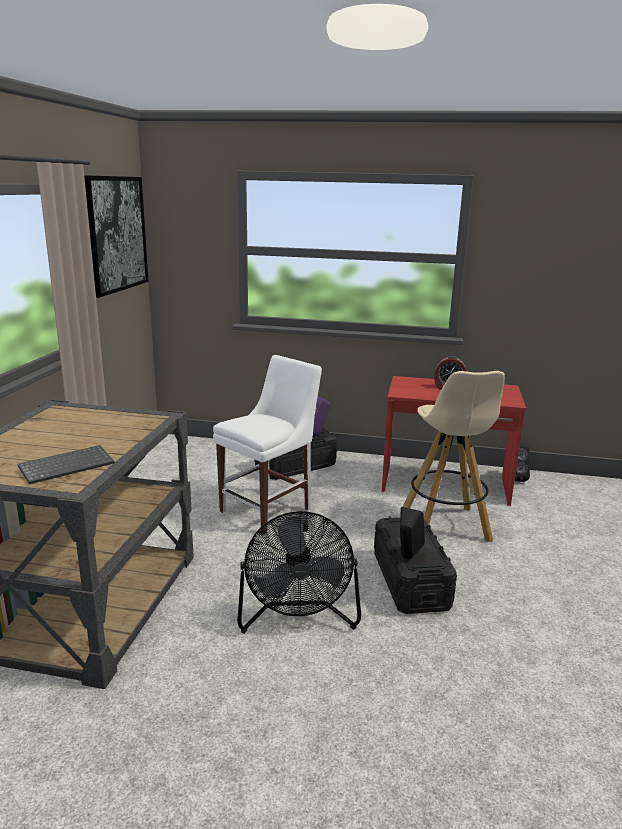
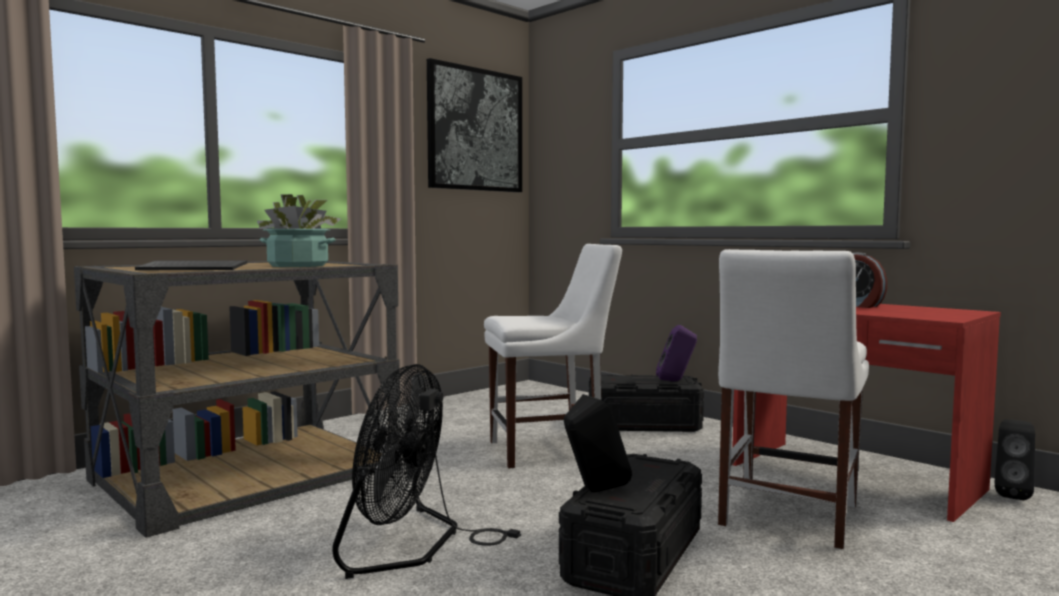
camera: 35 degrees right, 15 degrees down
black fan [237,511,361,634] -> black fan turned 75 degrees clockwise [332,364,521,579]
beige stool [403,371,505,542] -> white chair [718,249,869,549]
none -> potted plant [257,194,341,267]

